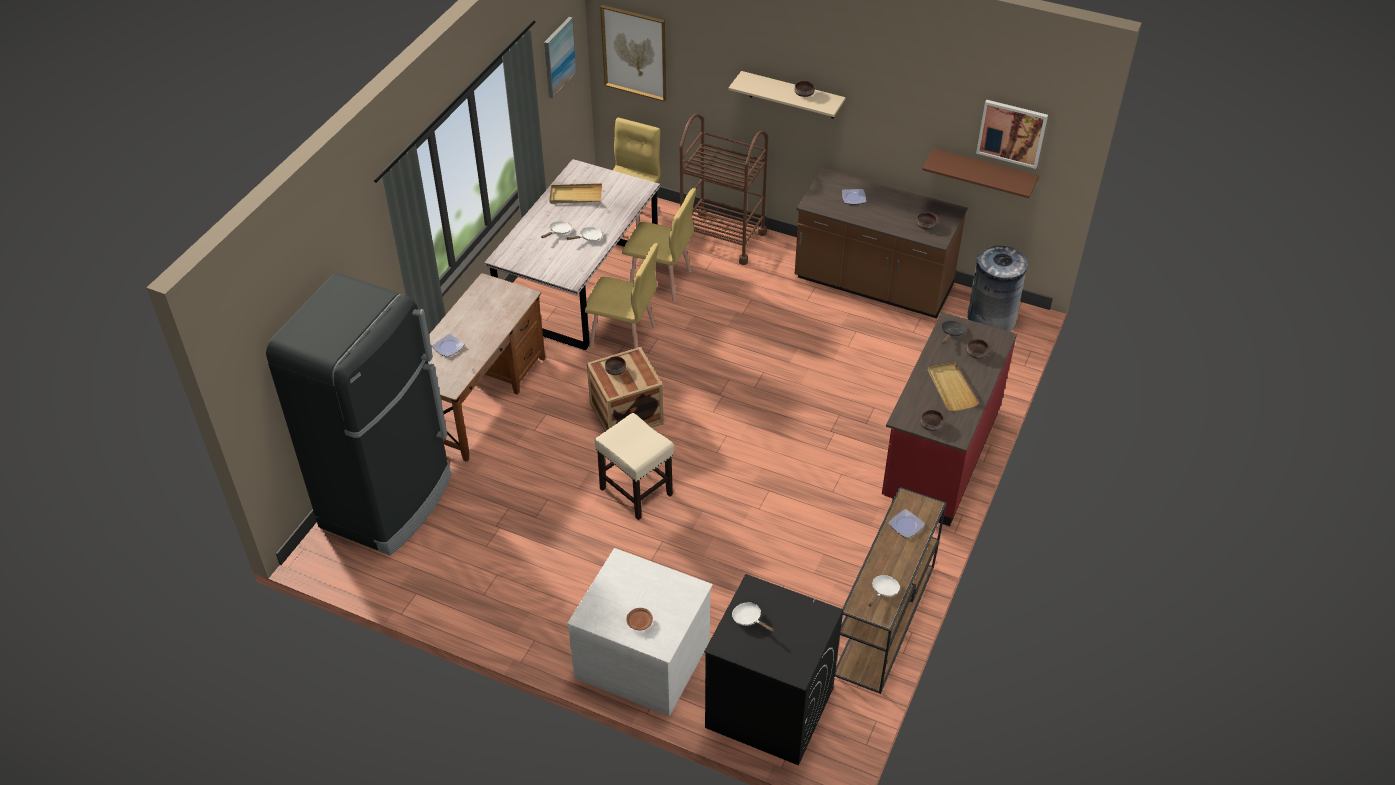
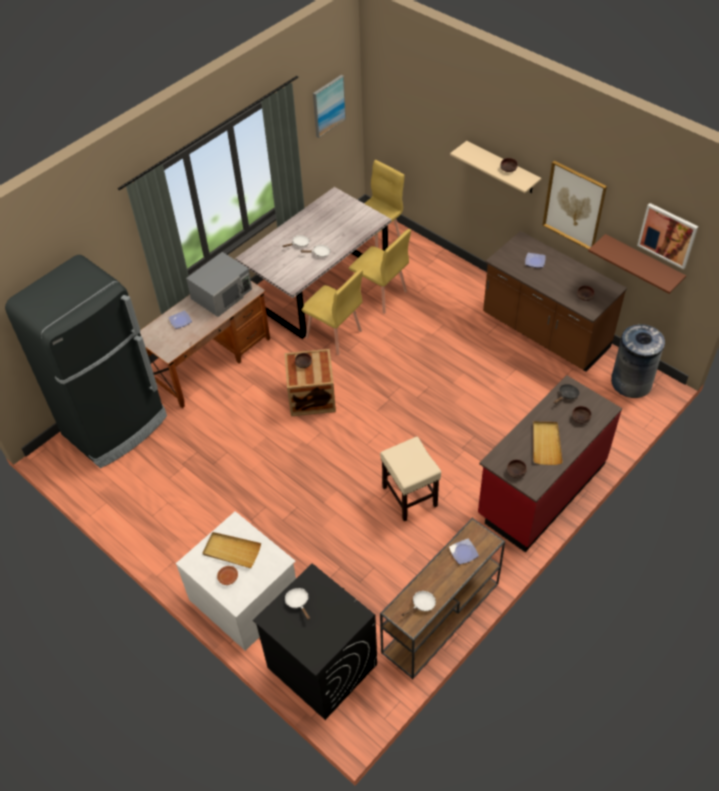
camera: 20 degrees right, 5 degrees up
beige tray [549,183,602,204] -> beige tray moved to [203,532,261,568]
beige stool [595,413,674,520] -> beige stool moved to [380,437,441,521]
picture [600,5,666,102] -> picture moved to [542,161,607,250]
brown cart [680,113,768,265] -> none
none -> grey microwave [186,252,252,317]

